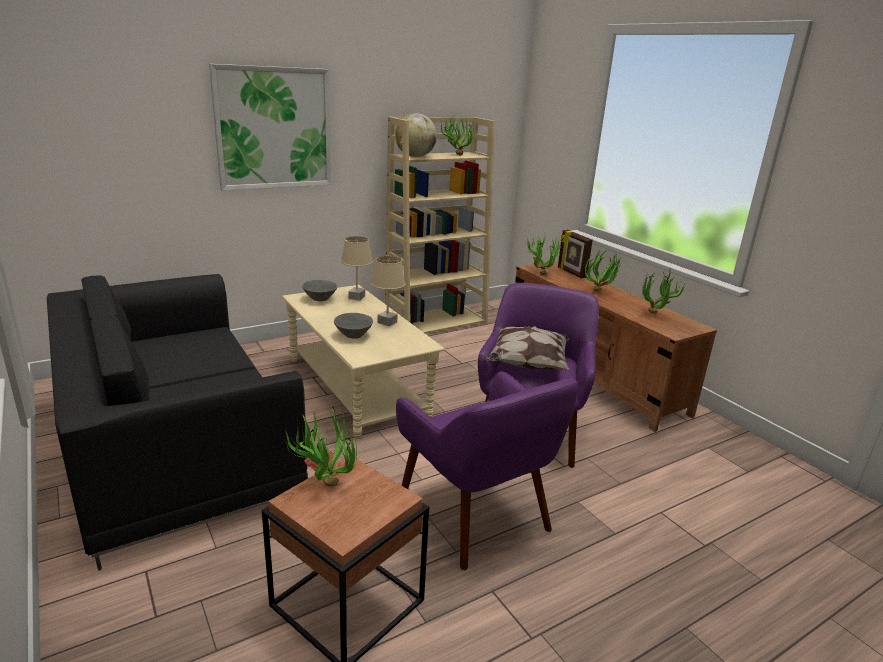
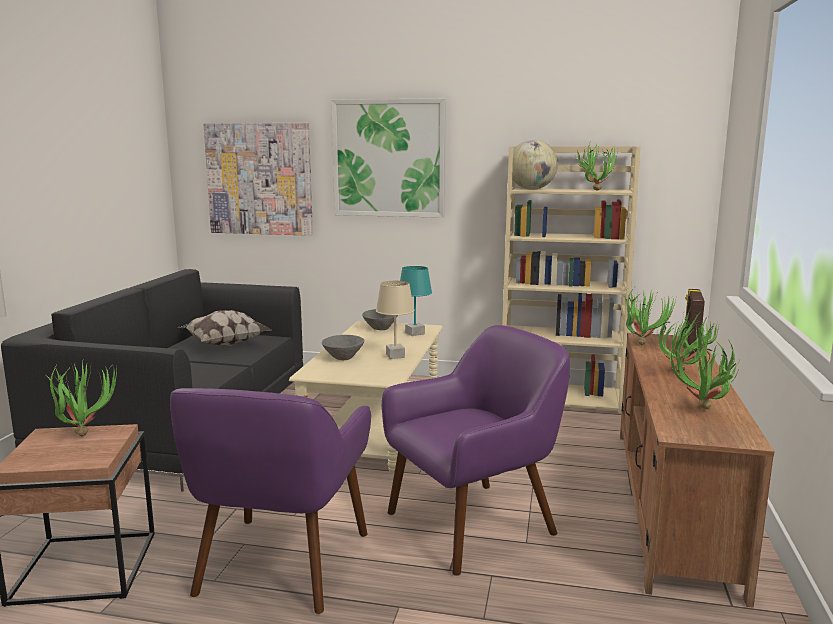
camera: 45 degrees right, 10 degrees down
beige table lamp [341,236,373,301] -> turquoise table lamp [400,266,432,336]
pillow [483,326,570,370] -> pillow moved to [178,310,271,346]
none -> picture [204,123,313,236]

